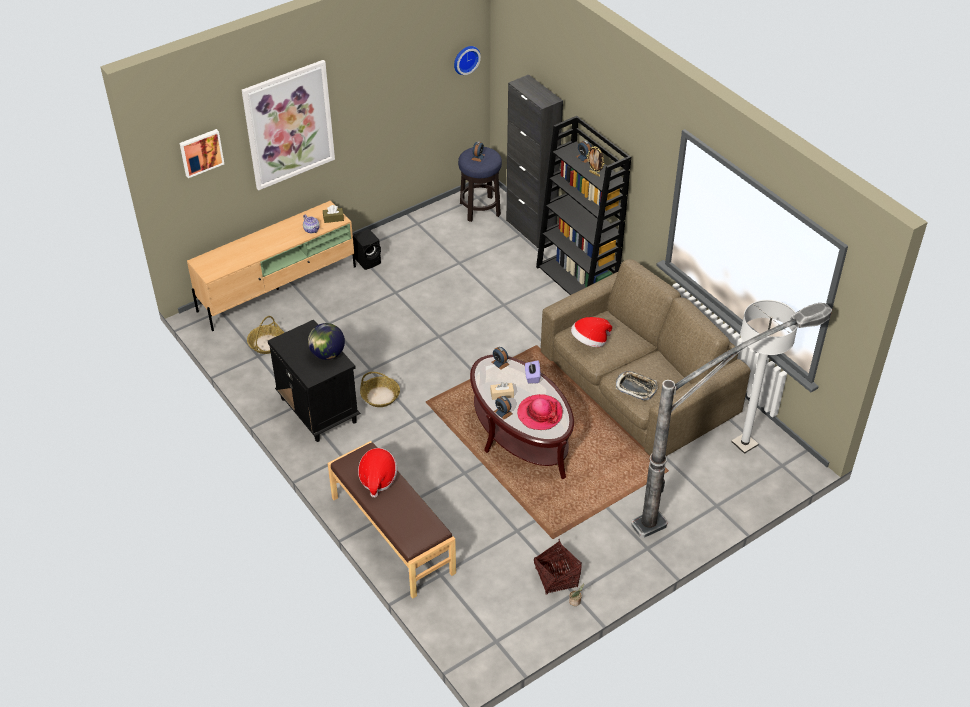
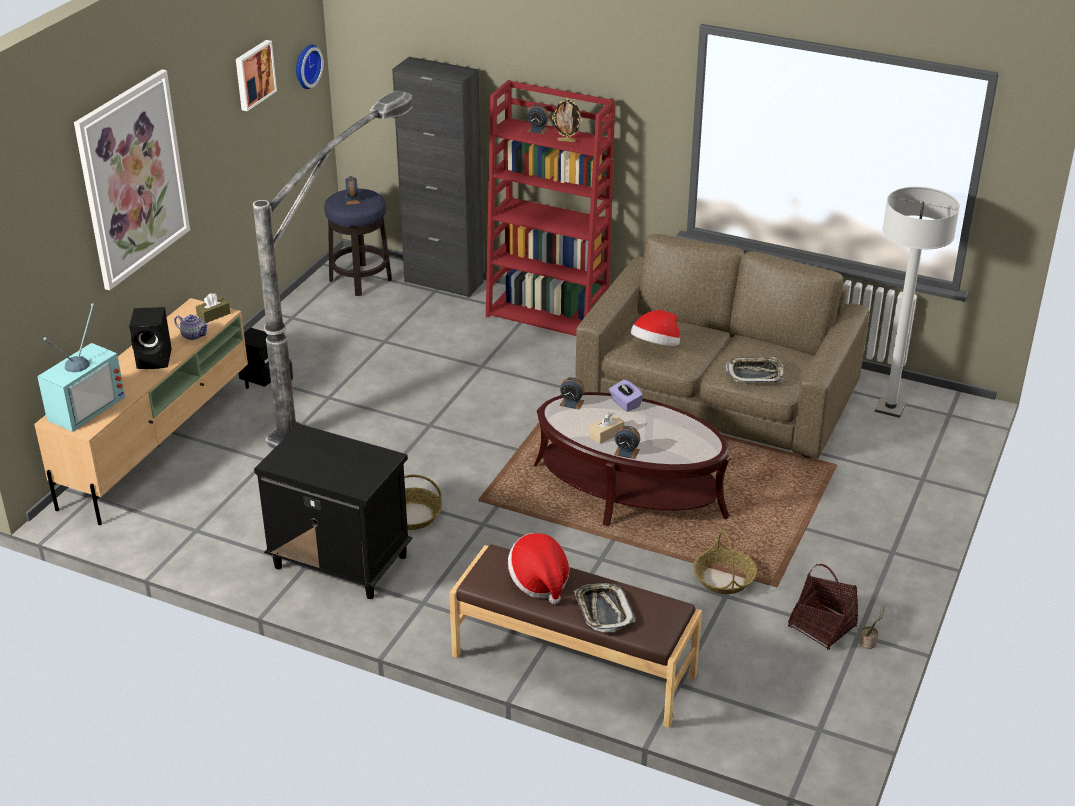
camera: 30 degrees left, 10 degrees down
picture [180,129,224,178] -> picture moved to [236,40,277,111]
basket [247,316,284,354] -> basket moved to [693,530,757,594]
globe [308,323,345,360] -> none
hat [517,394,563,430] -> none
black bookcase [536,116,631,295] -> red bookcase [486,80,615,336]
floor lamp [631,303,832,538] -> floor lamp moved to [253,91,412,449]
none -> television [37,303,125,432]
none -> black speaker [129,307,172,369]
none -> tray [574,583,635,633]

